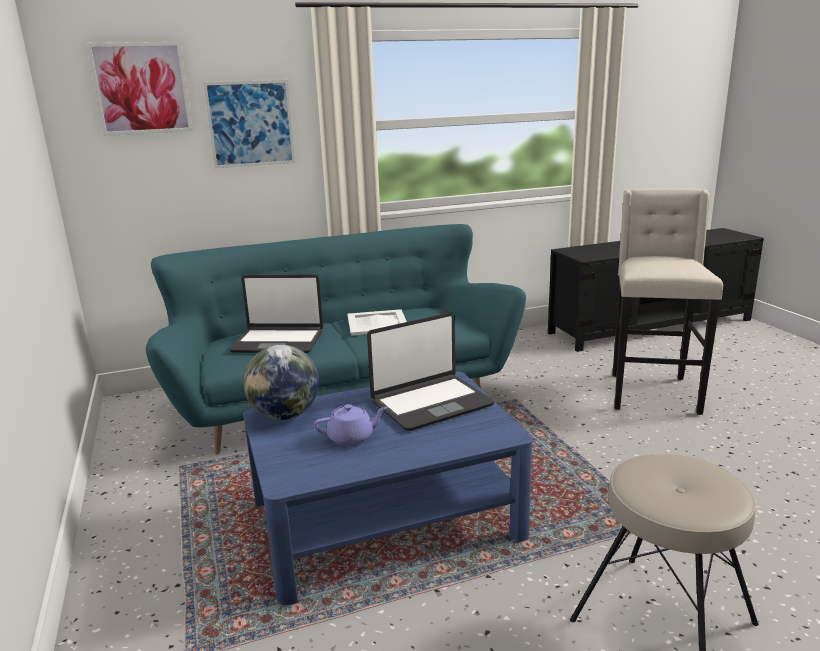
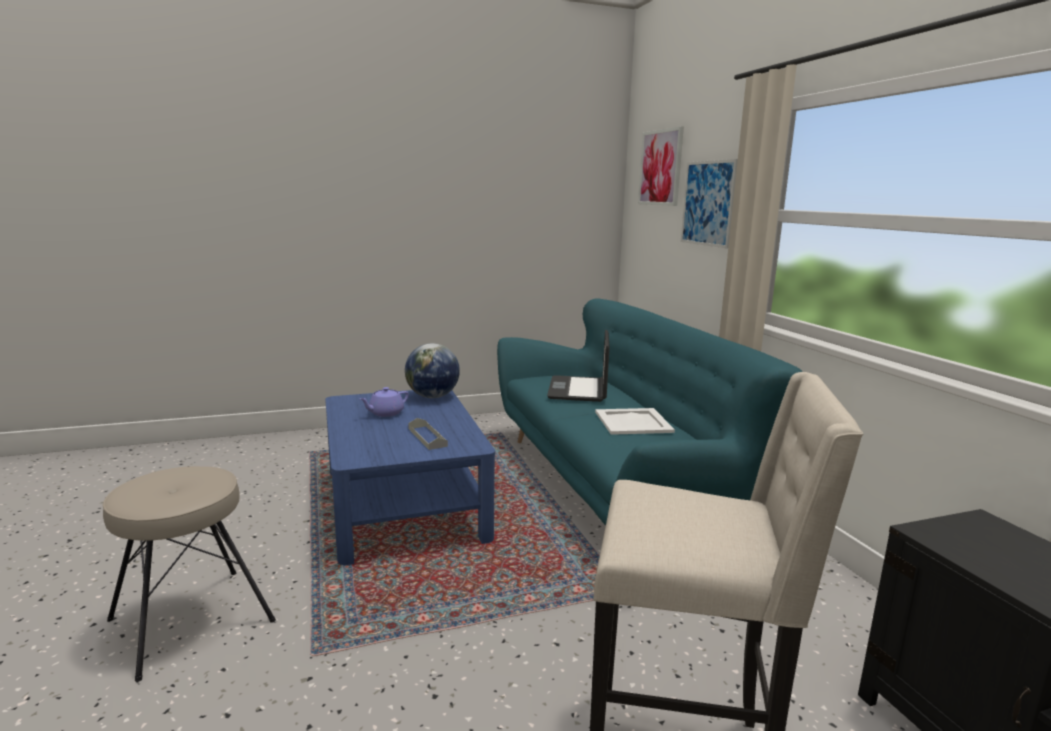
camera: 90 degrees right, 5 degrees down
purple teapot [314,404,388,446] -> purple teapot turned 60 degrees clockwise [360,387,409,417]
laptop [367,312,494,431] -> grey tray [408,418,448,450]

